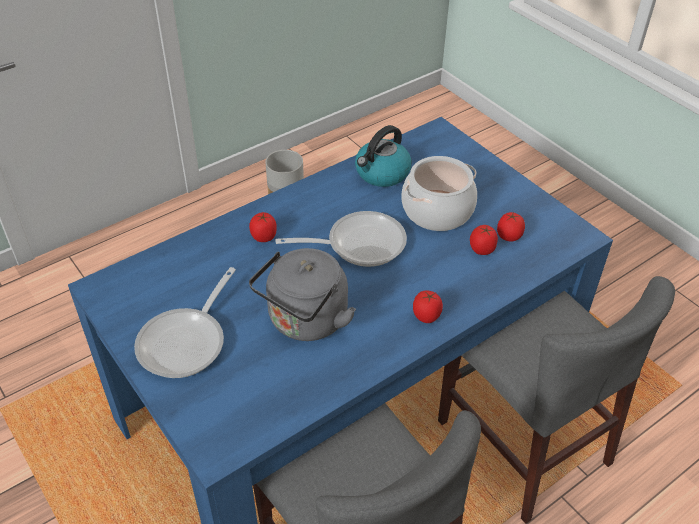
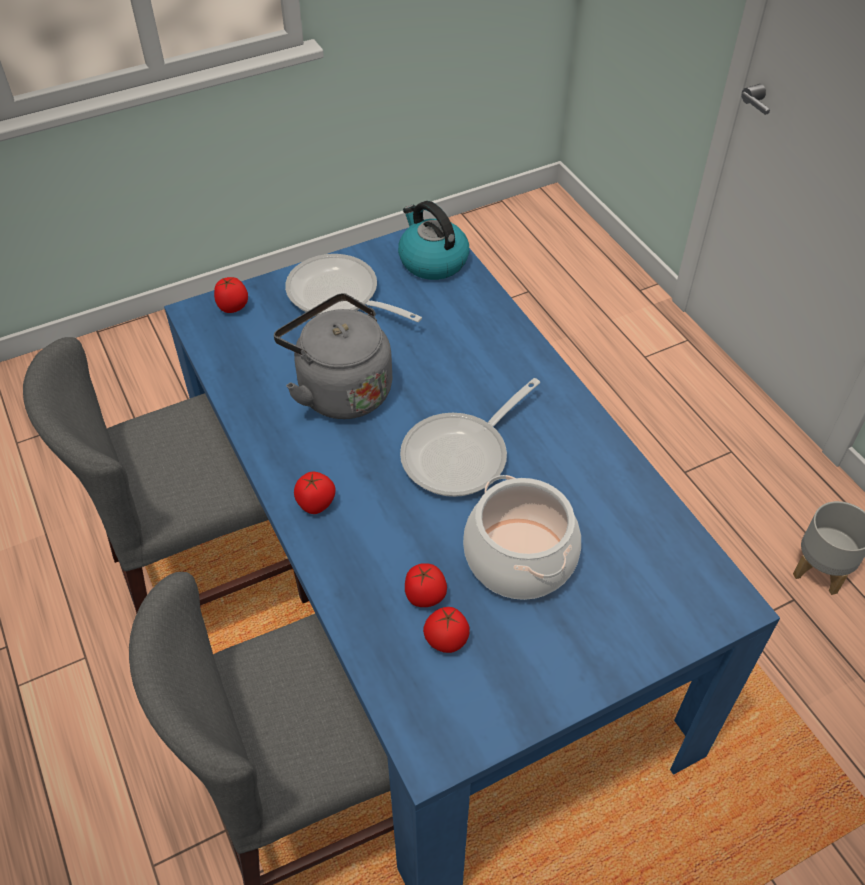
camera: 100 degrees right, 5 degrees up
tomato [249,212,277,242] -> tomato moved to [214,277,248,313]
frying pan [275,211,407,267] -> frying pan turned 45 degrees clockwise [400,378,540,497]
kettle [355,125,412,187] -> kettle moved to [398,201,469,280]

